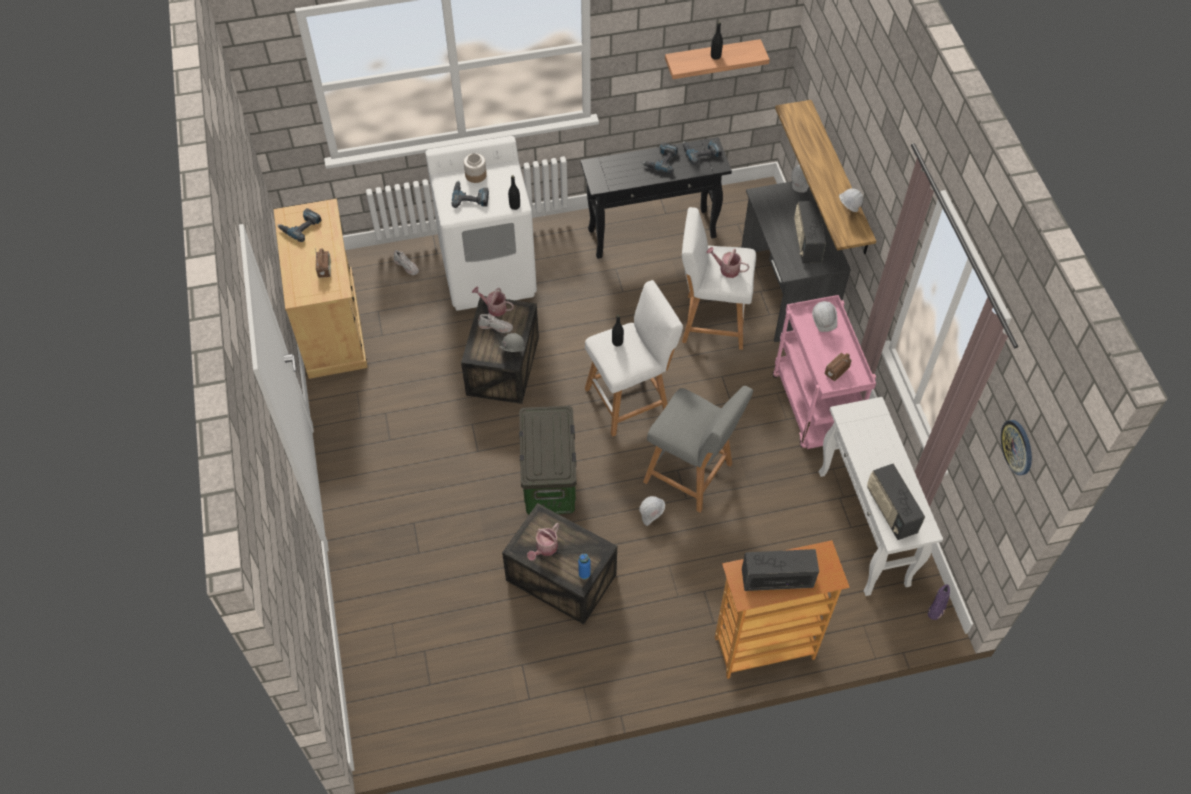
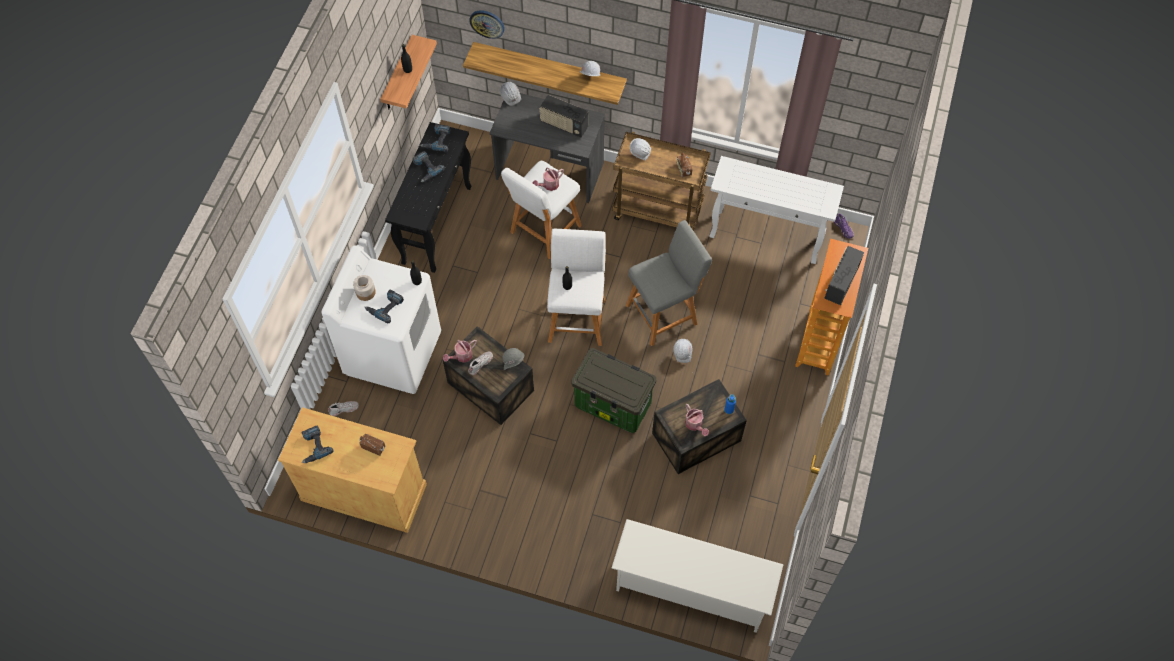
camera: 60 degrees left, 5 degrees up
pink cart [773,295,876,449] -> brown cart [612,132,711,231]
radio [867,463,925,540] -> none
wall clock [1001,420,1032,475] -> wall clock moved to [469,10,505,39]
none -> white shoe rack [612,519,784,632]

